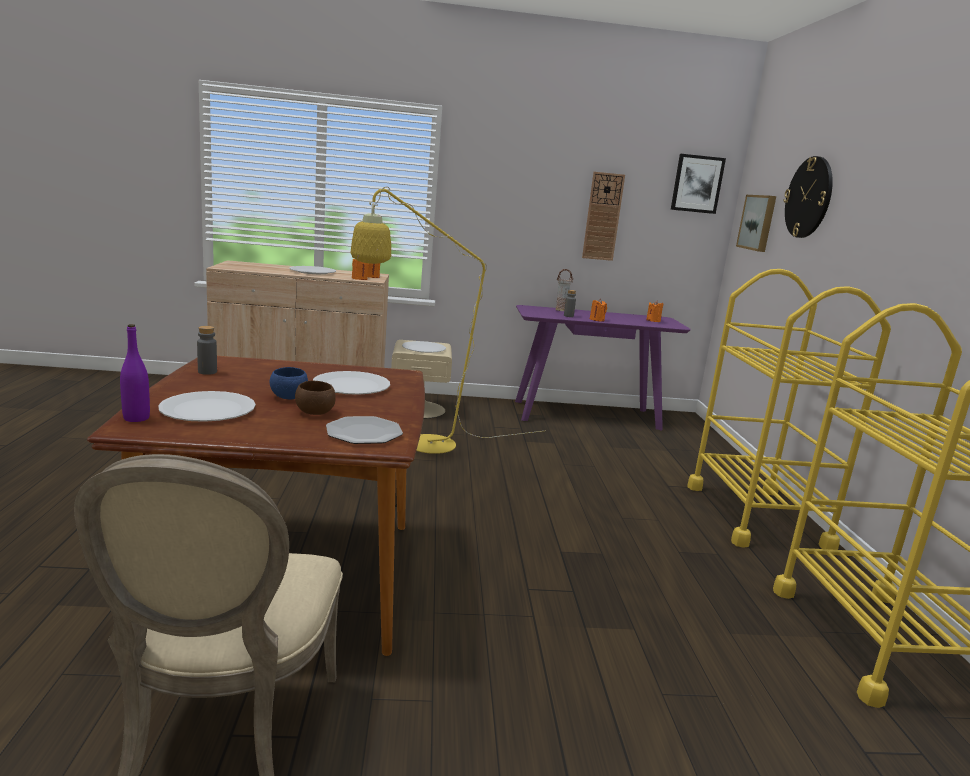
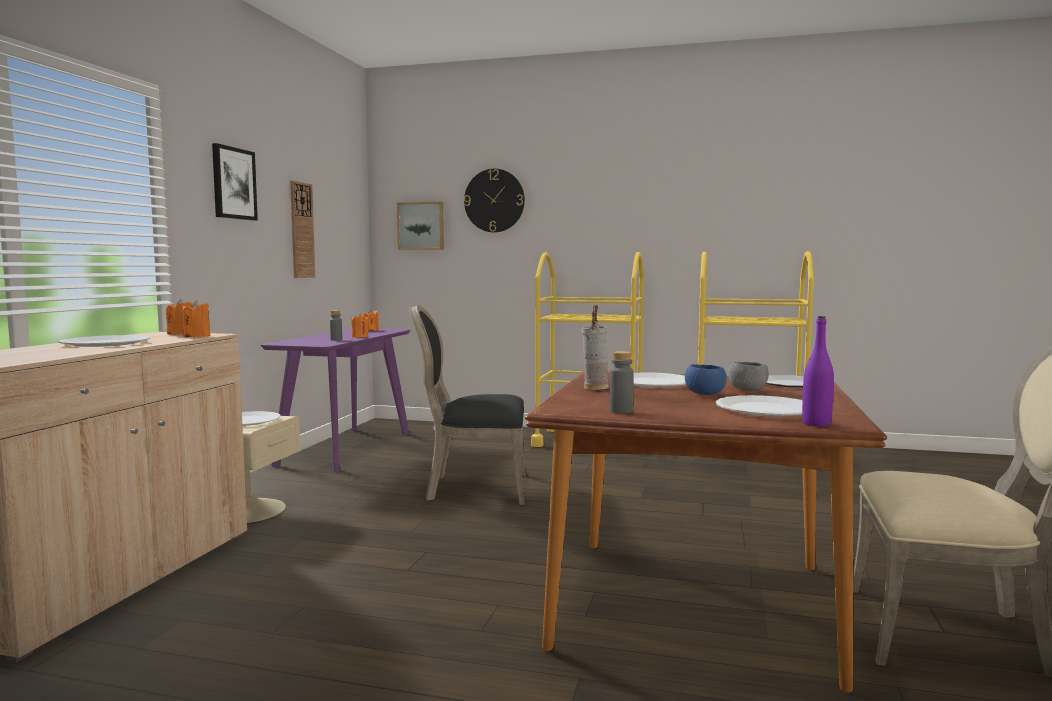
camera: 70 degrees left, 10 degrees down
brown bowl [295,381,336,415] -> grey bowl [728,362,769,391]
yellow floor lamp [351,187,542,454] -> none
vase [556,269,573,311] -> vase moved to [582,305,609,390]
picture [671,154,726,214] -> picture moved to [212,143,258,221]
none -> black chair [409,305,526,505]

